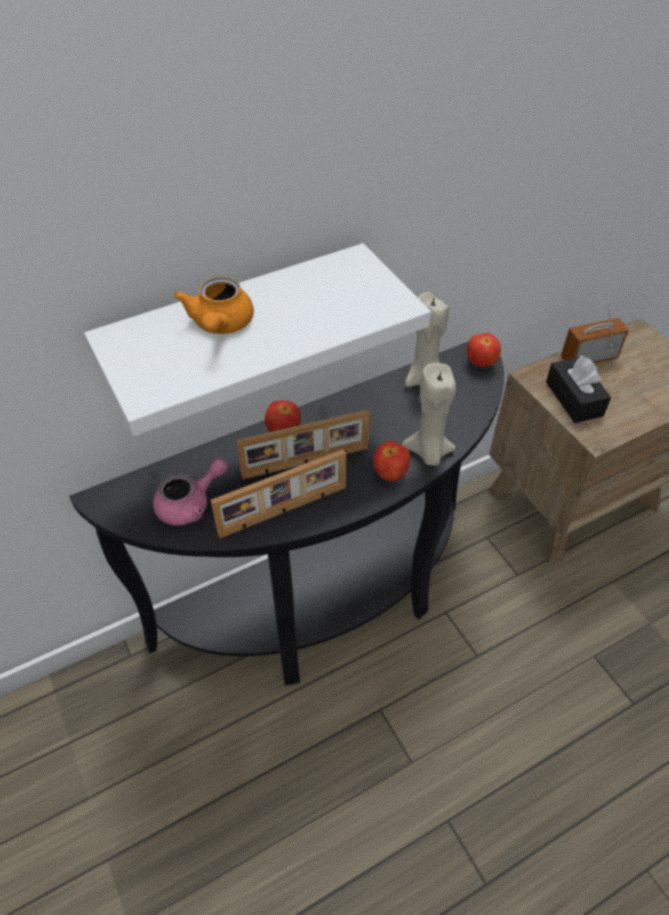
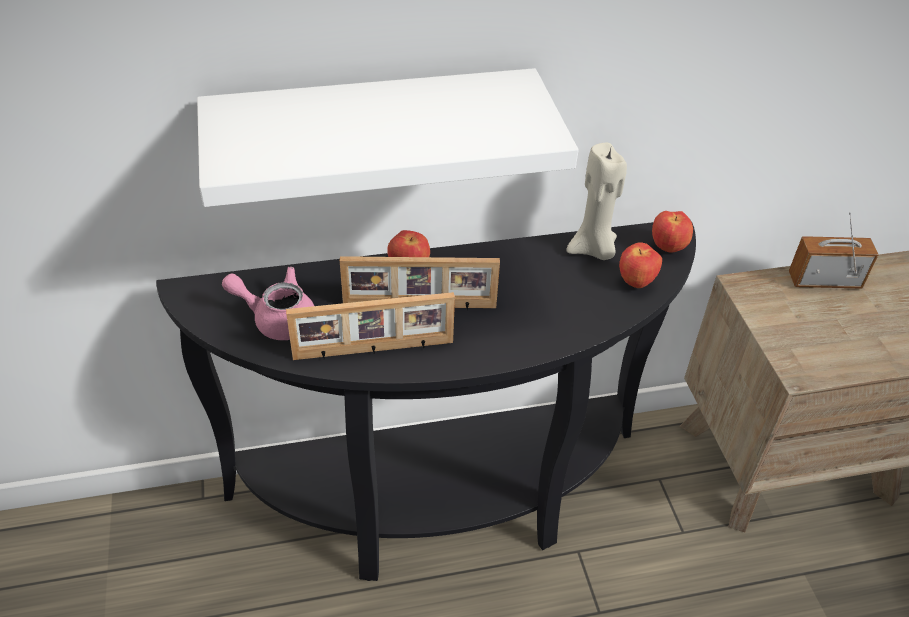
camera: 15 degrees right, 5 degrees down
pink teapot [153,458,228,526] -> pink teapot turned 150 degrees counterclockwise [222,267,314,340]
orange teapot [174,277,254,334] -> none
apple [373,441,410,481] -> apple moved to [619,242,662,288]
beige candle [402,363,456,466] -> none
black tissue box [546,355,611,423] -> none

